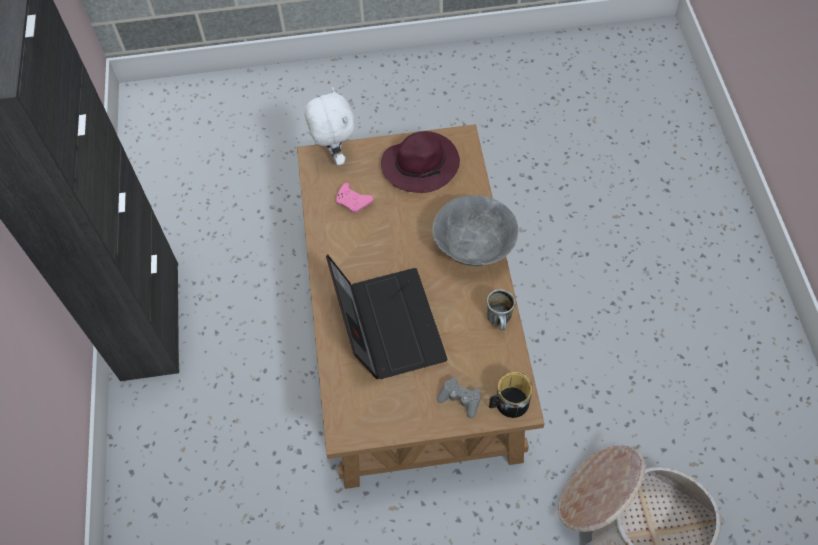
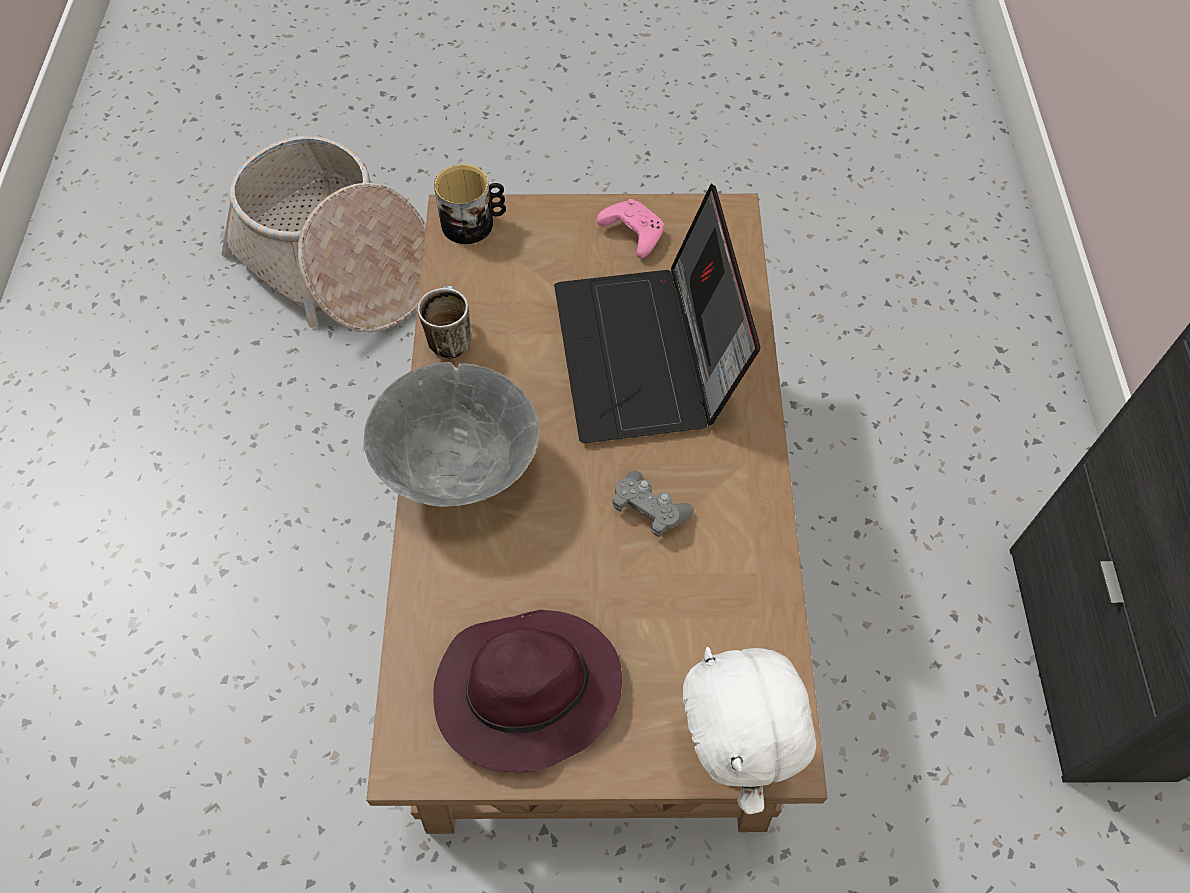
camera: 175 degrees left, 0 degrees up
pink game controller [336,183,374,214] -> pink game controller moved to [596,199,664,258]
grey game controller [437,377,481,418] -> grey game controller moved to [613,470,694,537]

